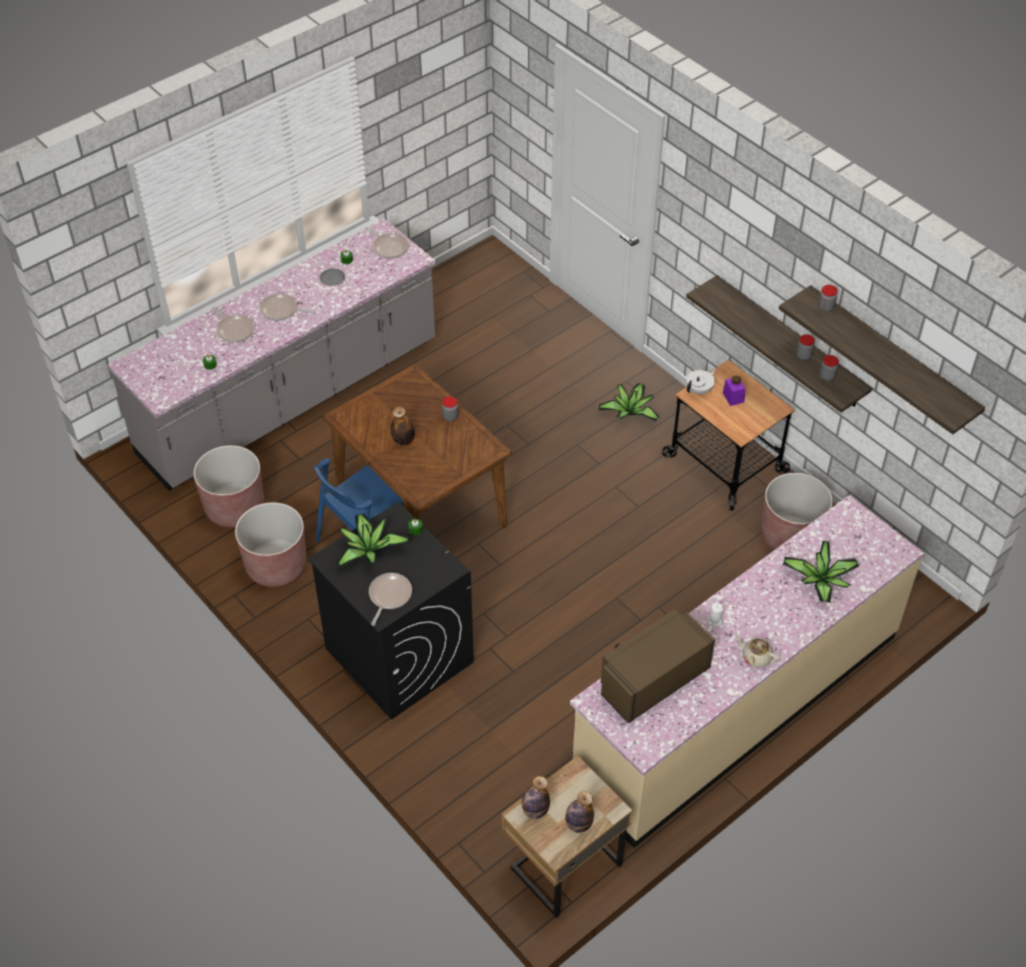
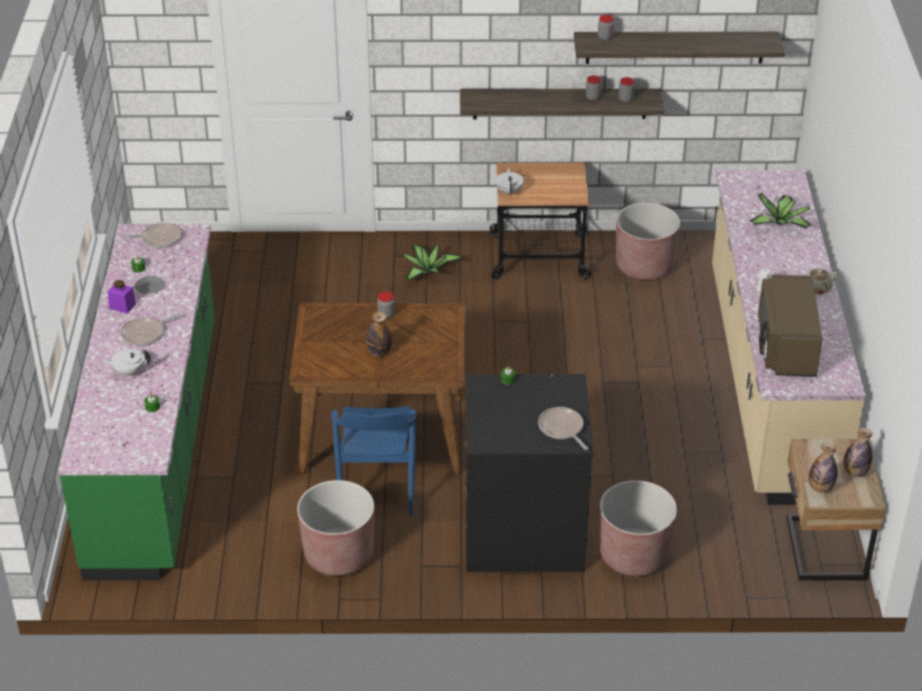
camera: 50 degrees left, 10 degrees down
grey counter [108,219,435,491] -> green counter [59,224,215,581]
brown planter [193,445,264,527] -> brown planter moved to [600,480,677,576]
frying pan [212,306,254,342] -> white teapot [102,349,151,377]
potted plant [336,514,409,569] -> none
purple jar [723,376,746,406] -> purple jar moved to [108,280,136,314]

